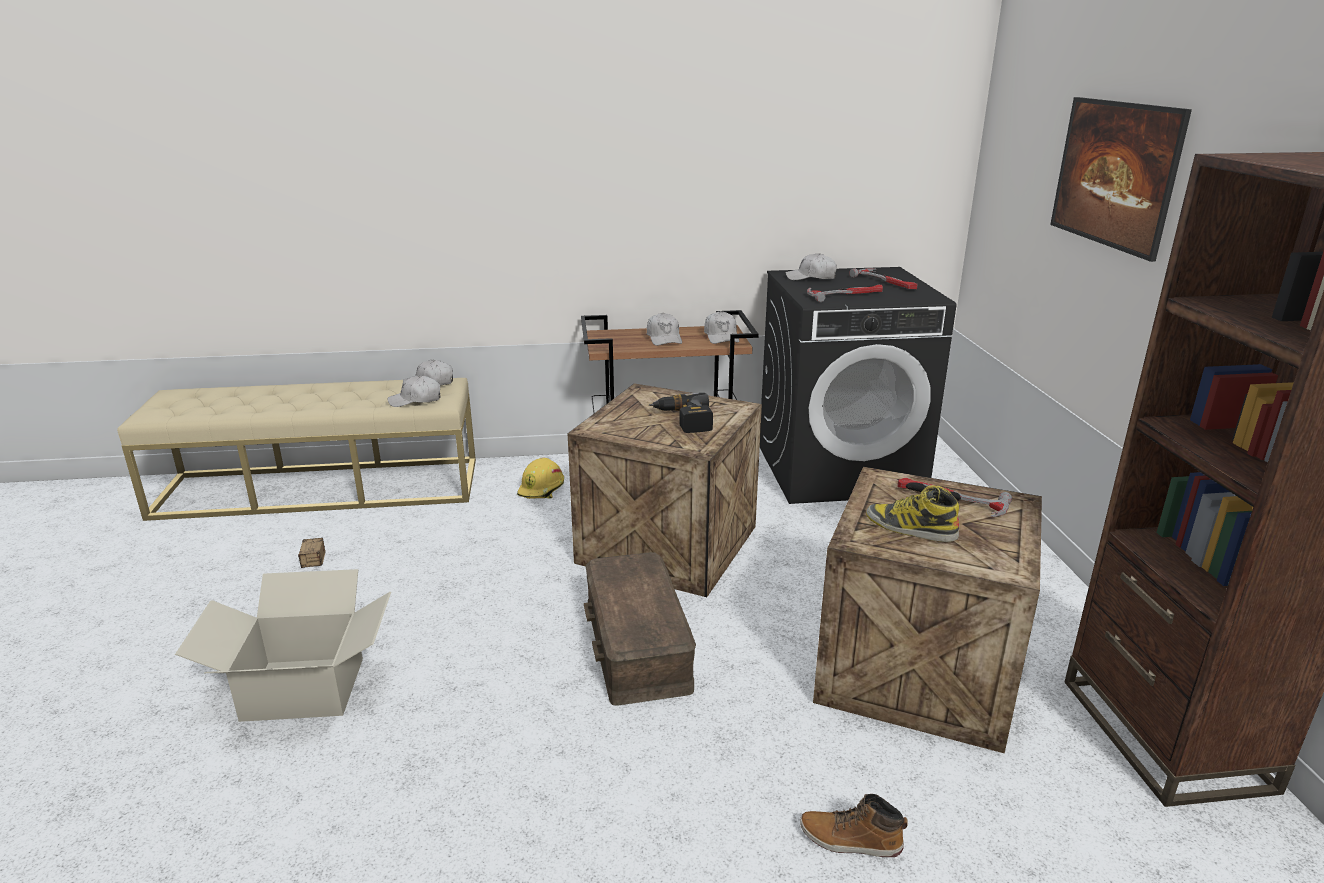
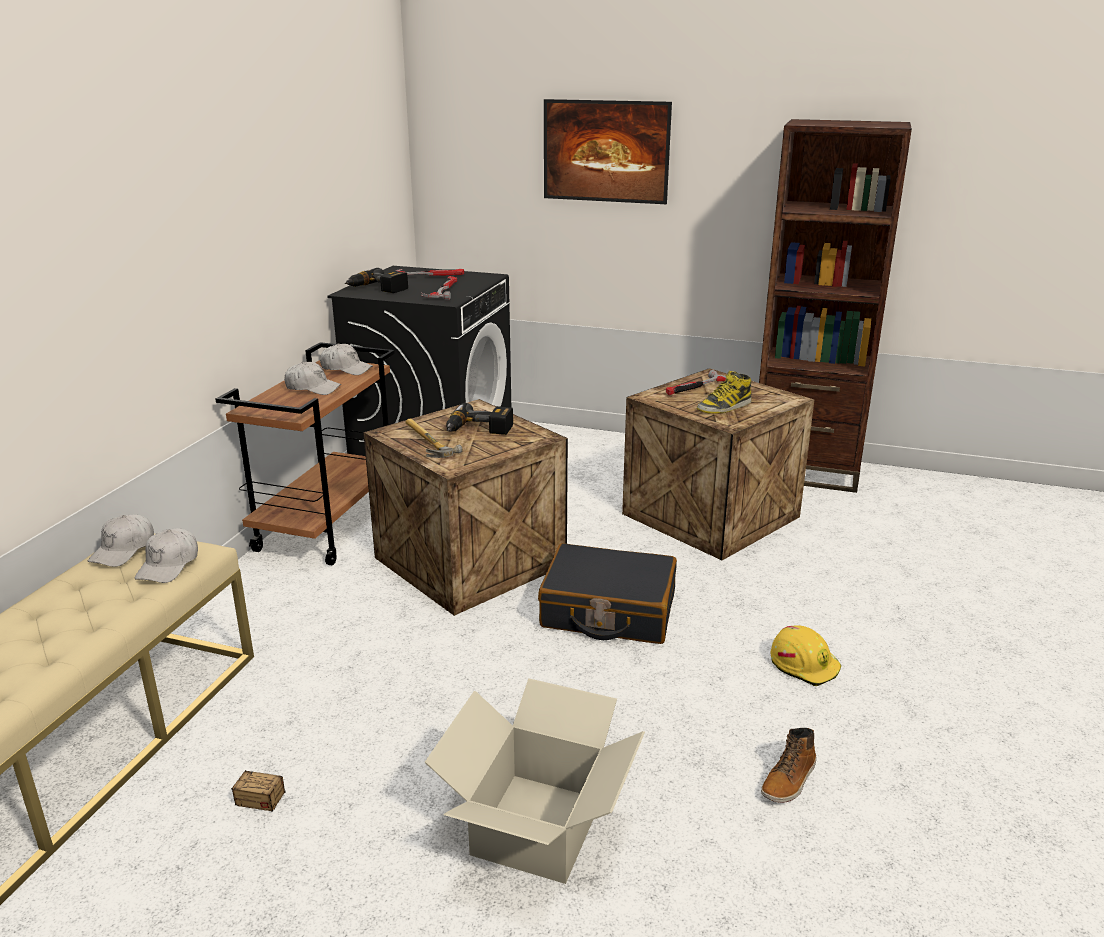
camera: 65 degrees left, 0 degrees up
yellow hard hat [517,458,564,499] -> yellow hard hat moved to [771,625,841,686]
brown storage box [584,552,696,706] -> black suitcase [538,543,677,644]
white cap [786,253,837,280] -> power drill [345,268,408,293]
boot [800,794,908,857] -> boot moved to [761,728,816,803]
none -> hammer [405,419,463,458]

